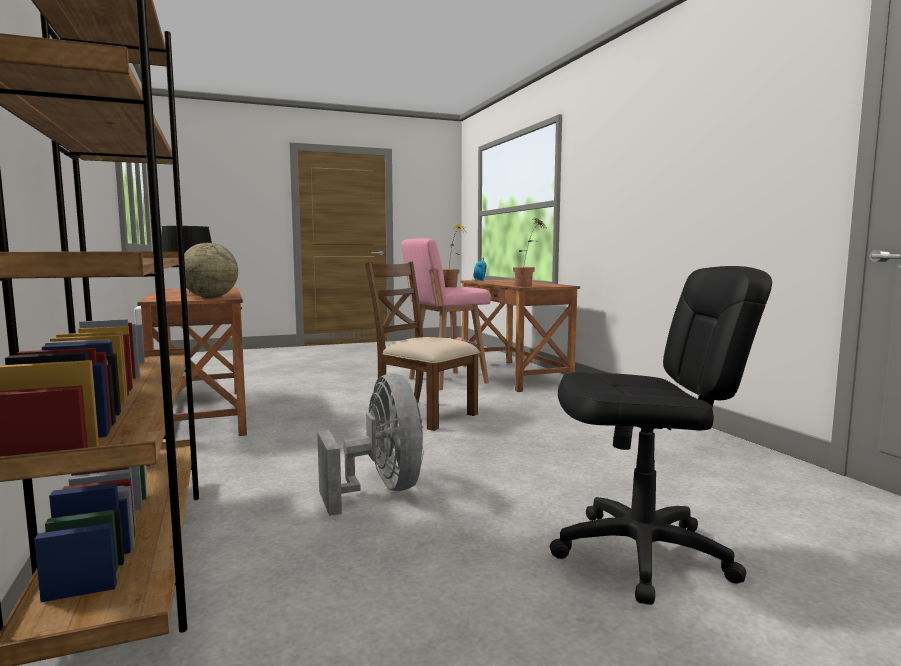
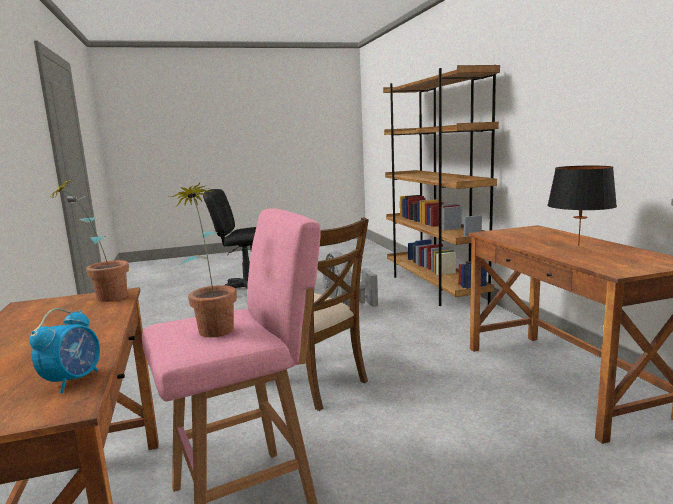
camera: 175 degrees left, 5 degrees up
globe [184,243,238,298] -> none

